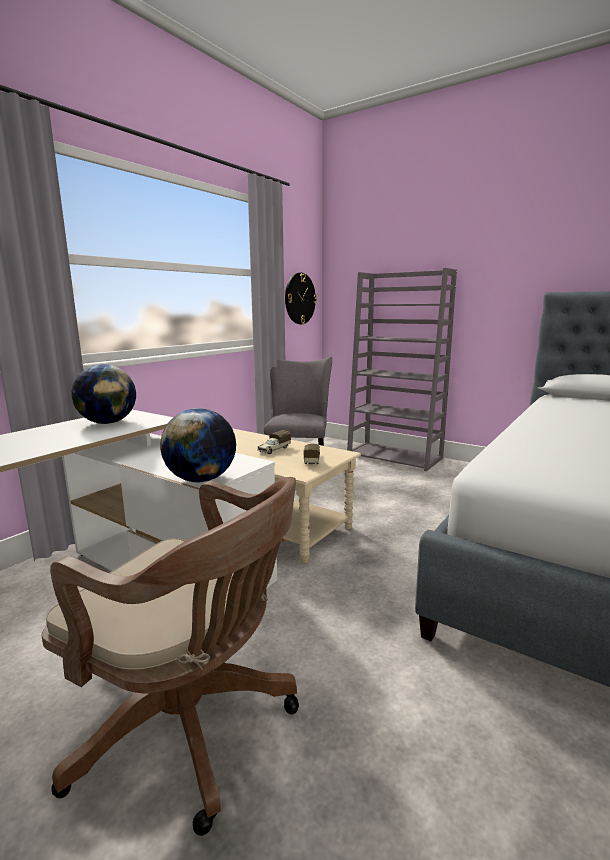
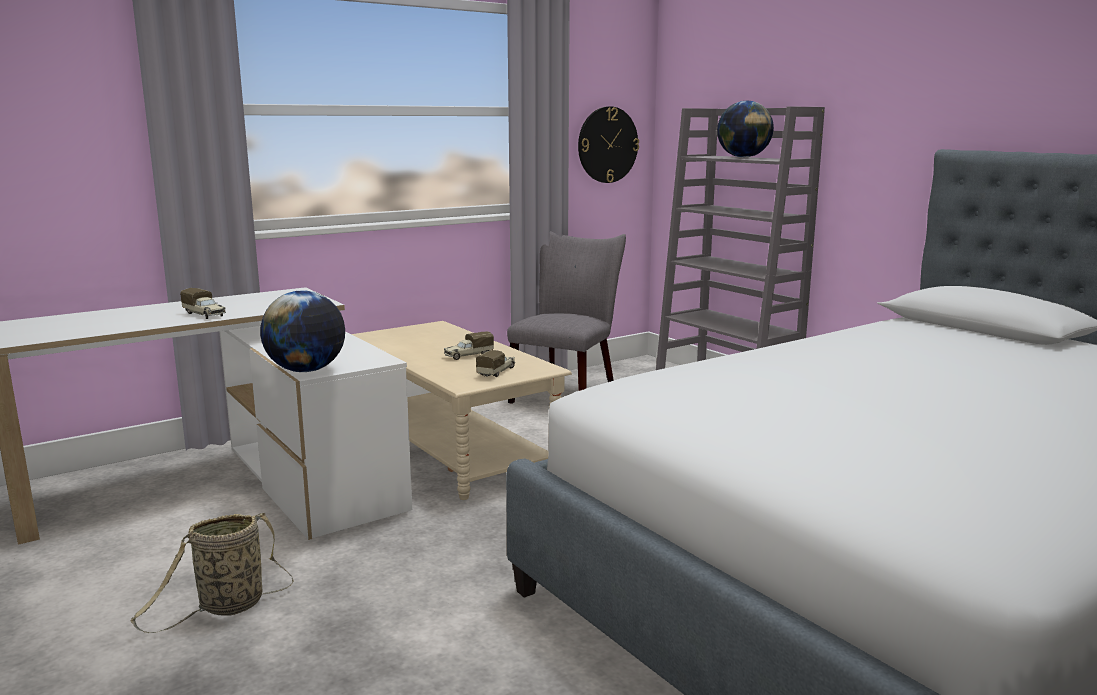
camera: 20 degrees right, 0 degrees up
brown office chair [42,477,299,836] -> basket [130,513,294,633]
globe [71,364,136,424] -> globe moved to [717,101,774,158]
none -> toy truck [180,288,226,319]

